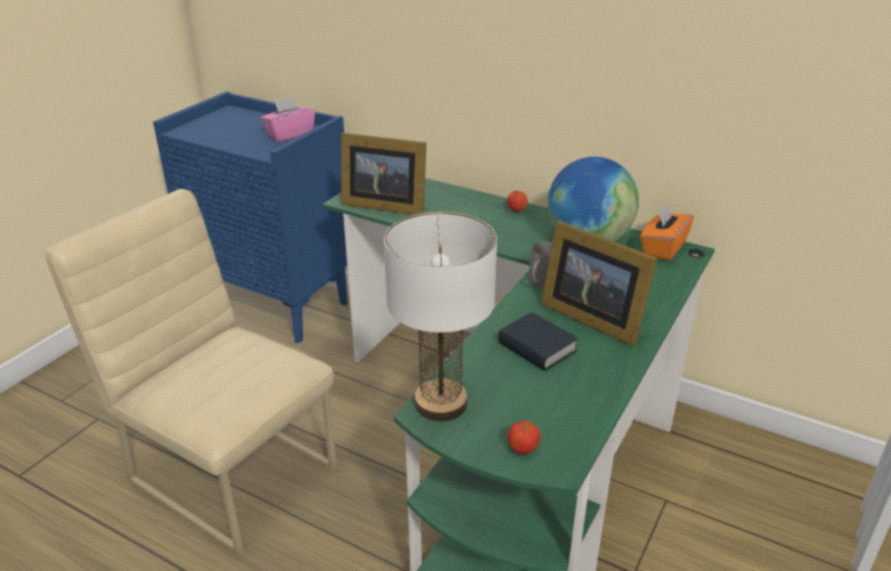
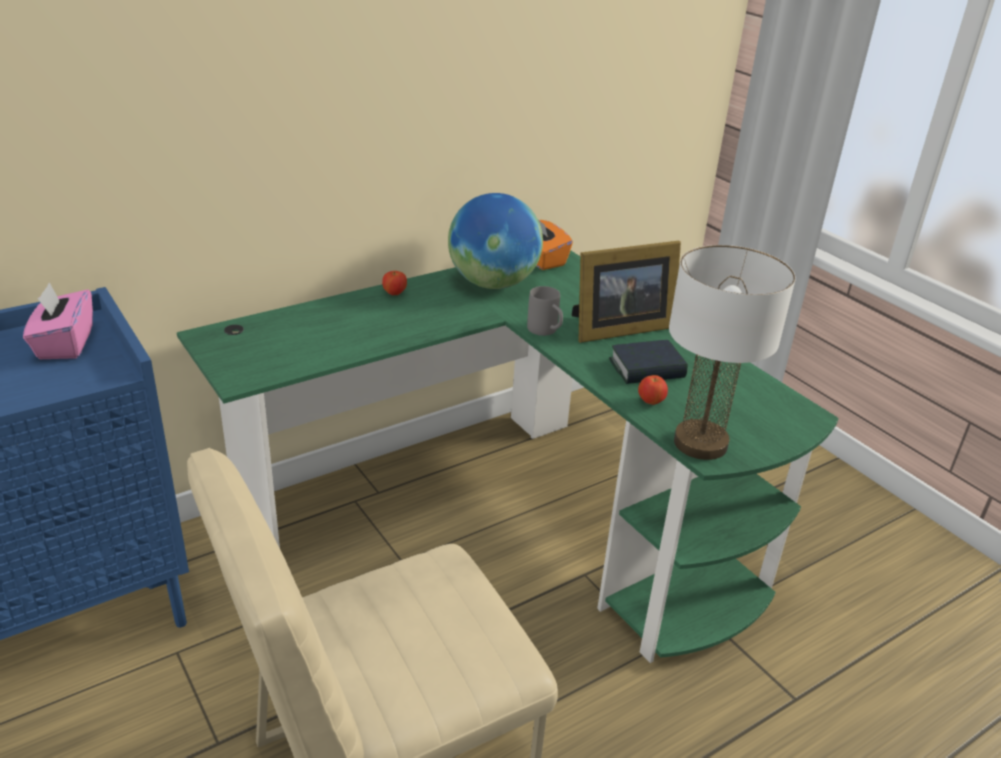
camera: 65 degrees left, 0 degrees up
picture frame [341,133,427,215] -> none
apple [508,421,541,454] -> apple moved to [638,375,668,405]

